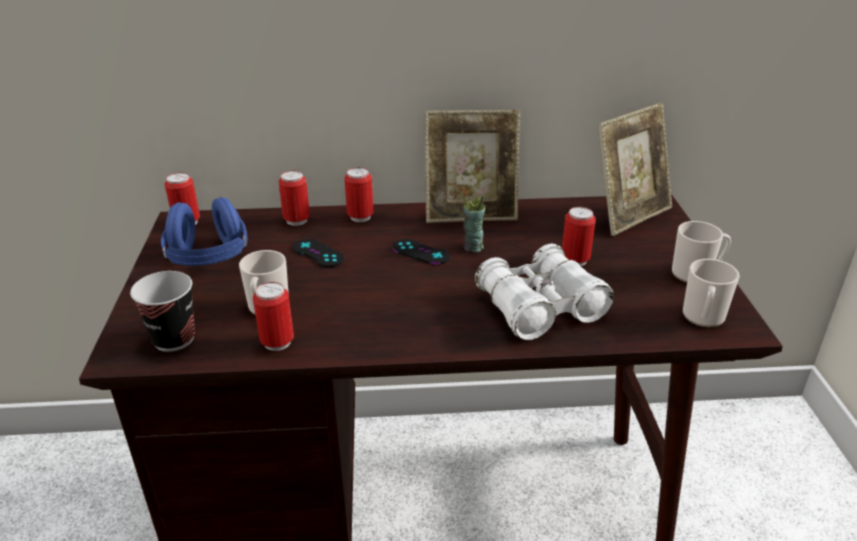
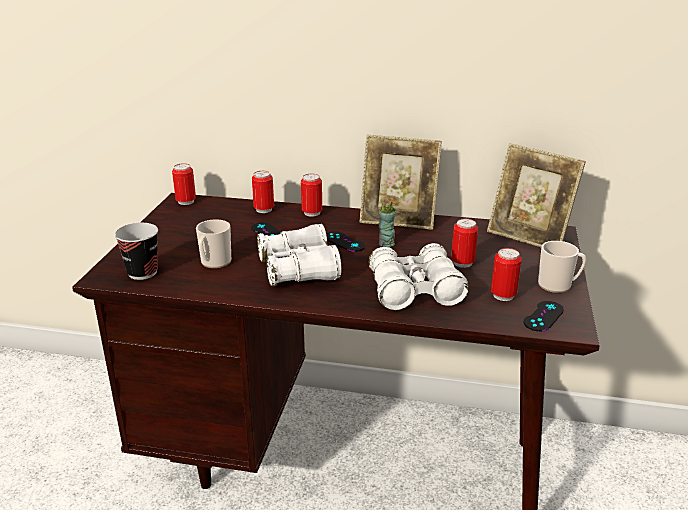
camera: 15 degrees right, 5 degrees down
blue headphones [161,197,248,266] -> none
can [253,282,294,351] -> can moved to [491,248,522,301]
picture frame [598,103,672,236] -> picture frame turned 60 degrees clockwise [487,143,586,247]
mug [683,259,740,327] -> black game controller [524,301,564,332]
none -> white binoculars [257,224,342,286]

